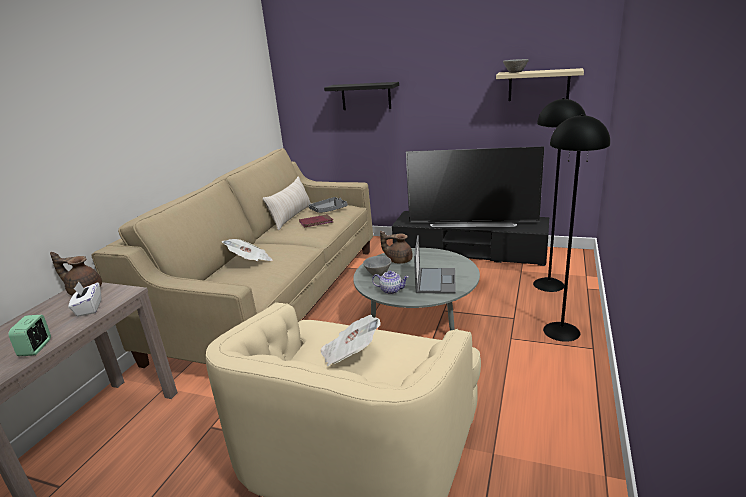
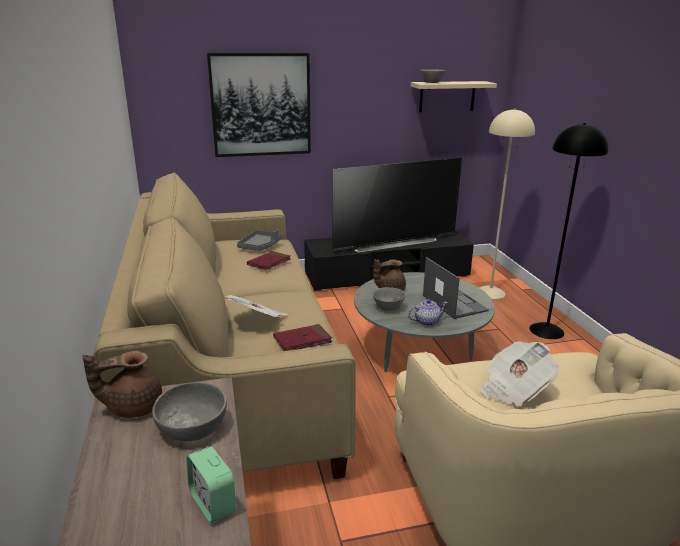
camera: 35 degrees left, 0 degrees up
white tissue box [68,282,102,317] -> grey bowl [152,382,227,441]
beige pillow [262,176,311,231] -> none
black shelf [324,82,399,110] -> picture [207,53,311,157]
black floor lamp [533,98,586,292] -> beige floor lamp [479,108,535,299]
none -> red book [273,324,332,351]

